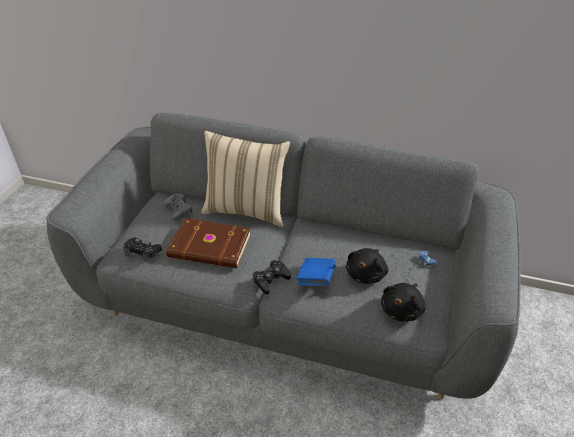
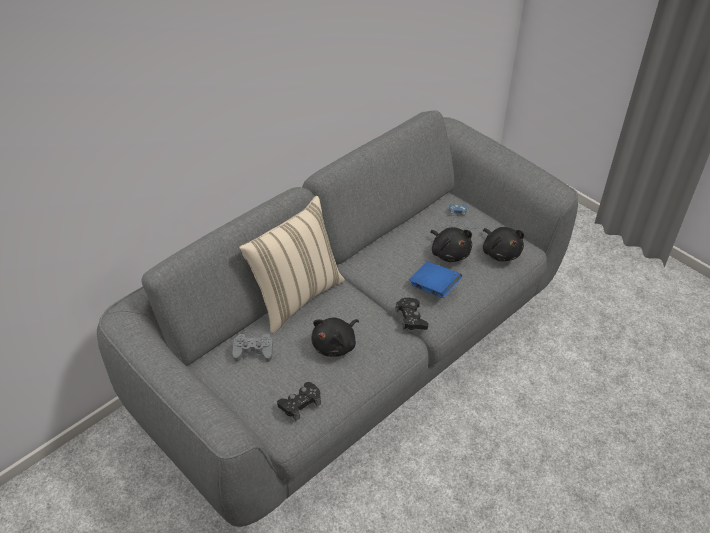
camera: 60 degrees left, 5 degrees up
brown book [166,218,251,268] -> black plush toy [311,317,359,357]

